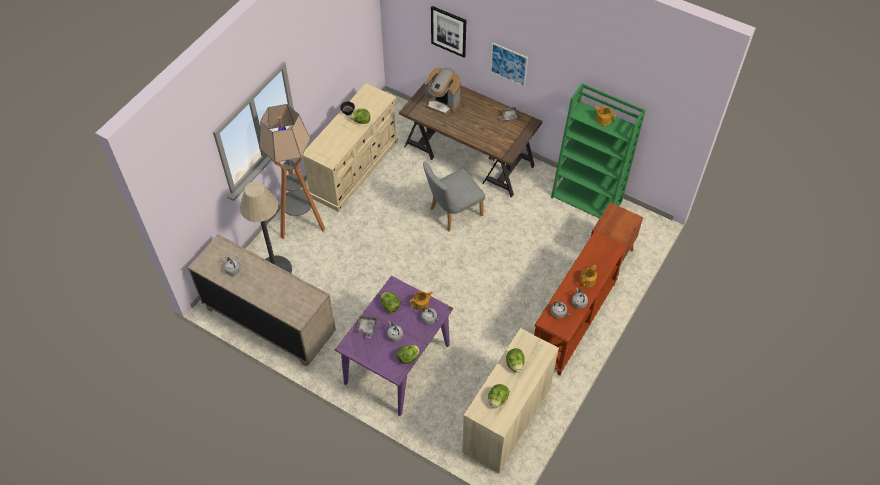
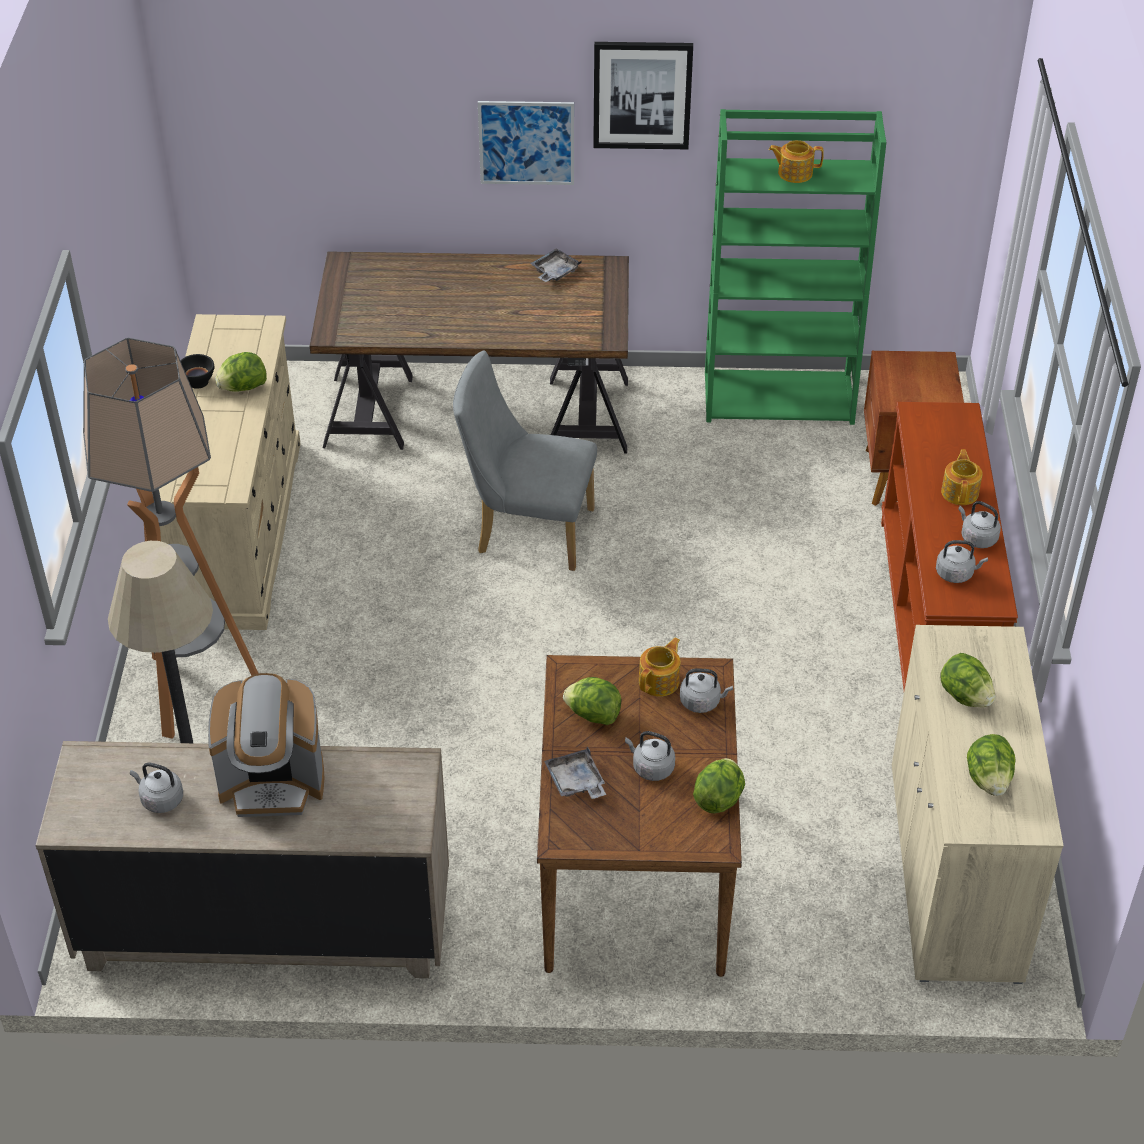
camera: 30 degrees left, 10 degrees down
purple dining table [335,276,453,416] -> brown dining table [537,655,742,977]
grey chair [423,161,485,232] -> grey chair turned 75 degrees clockwise [453,350,597,571]
coffee machine [425,68,461,115] -> coffee machine moved to [208,673,324,817]
picture [431,6,466,57] -> picture moved to [593,42,693,149]

